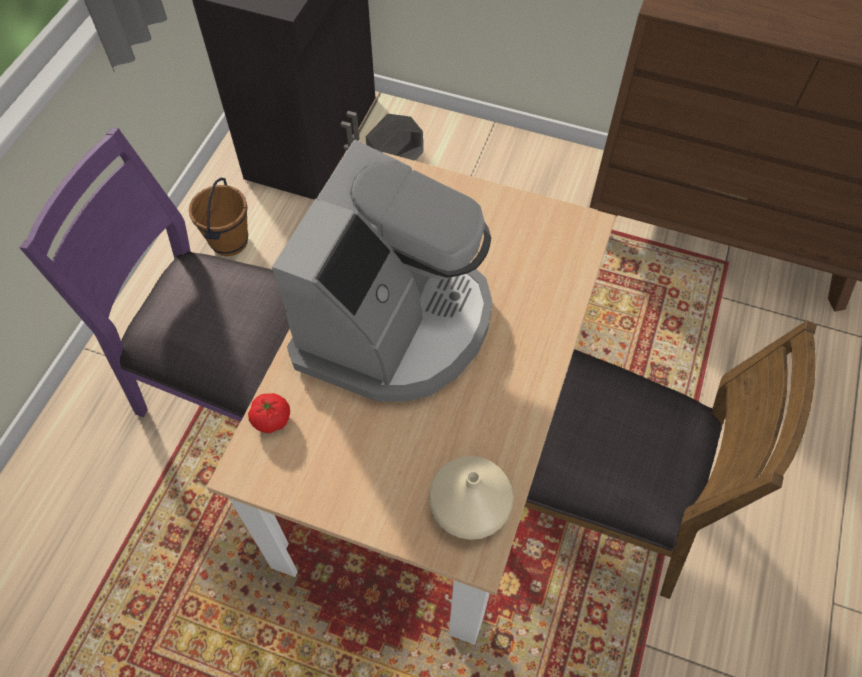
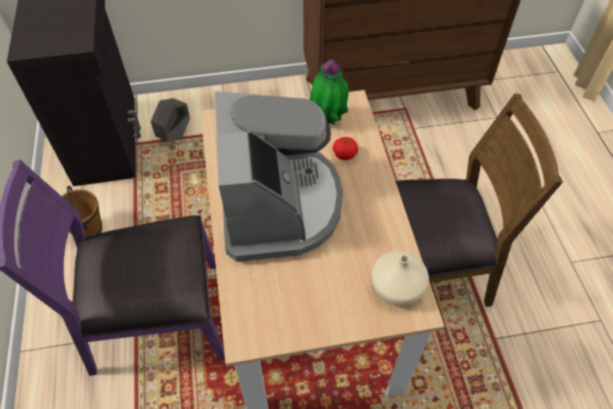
camera: 30 degrees left, 5 degrees down
tomato [248,393,290,433] -> tomato moved to [333,137,358,160]
none -> potted plant [309,60,349,125]

